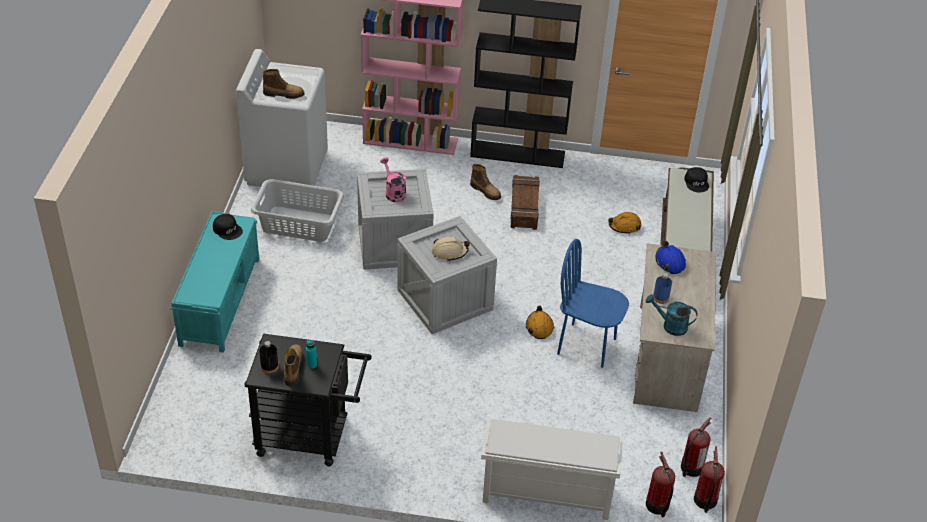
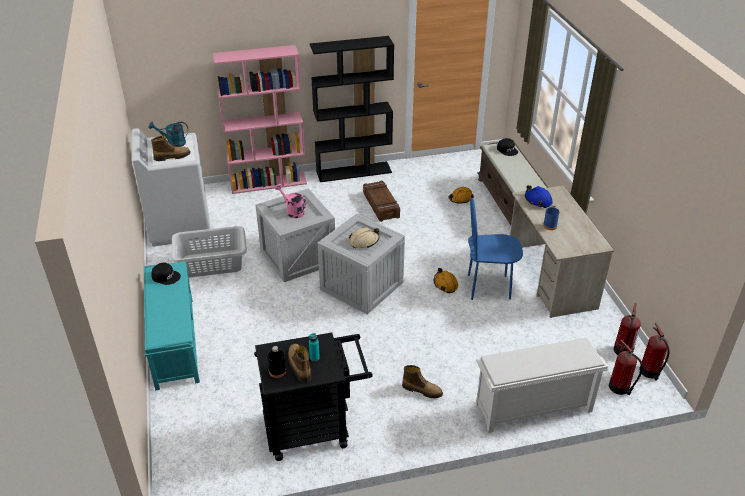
camera: 20 degrees left, 5 degrees down
boot [470,164,501,200] -> boot moved to [402,365,443,398]
turquoise watering can [646,294,697,336] -> turquoise watering can moved to [148,122,188,147]

